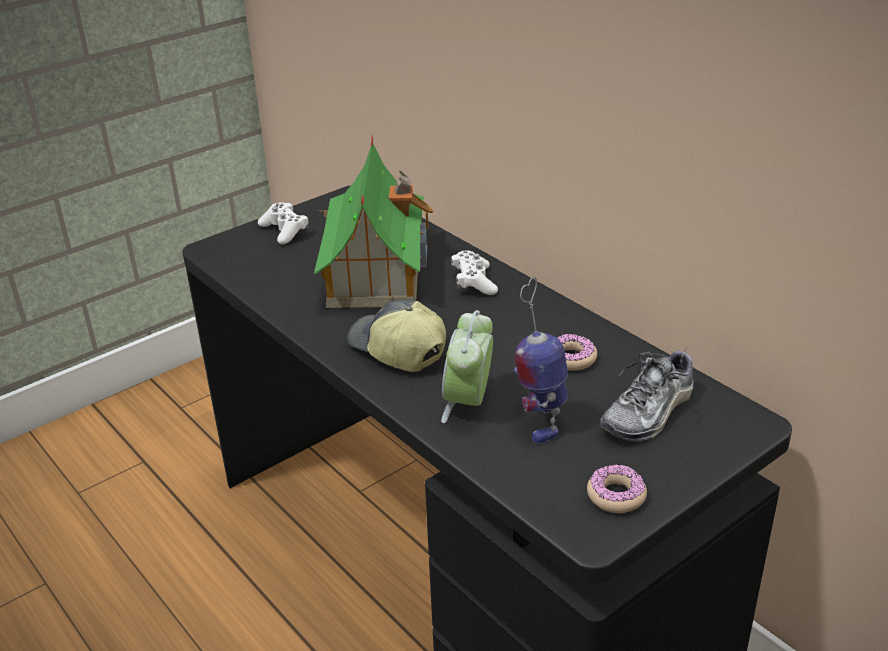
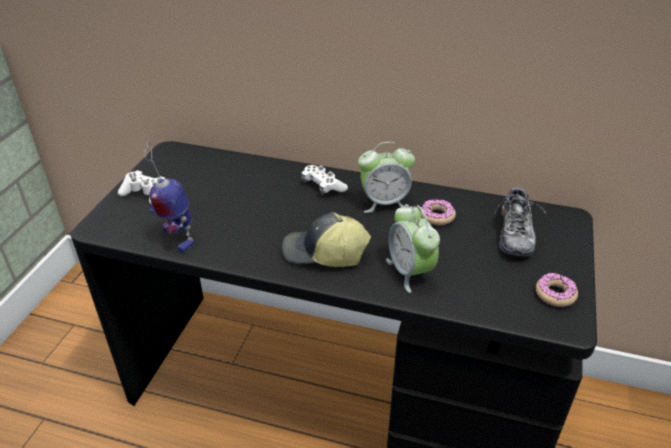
camera: 35 degrees left, 5 degrees up
toy house [314,133,434,308] -> none
toy robot [514,277,568,444] -> toy robot moved to [144,142,194,253]
none -> alarm clock [358,142,415,213]

